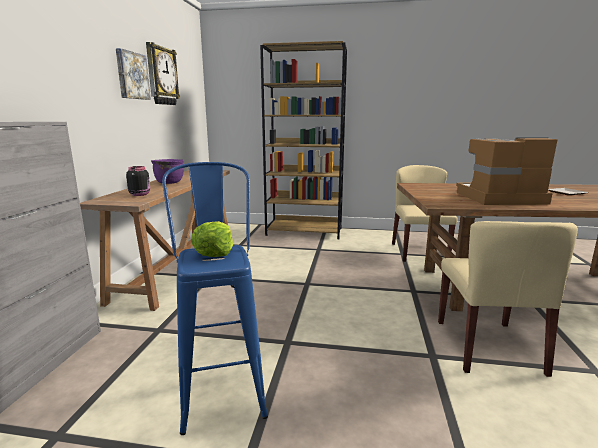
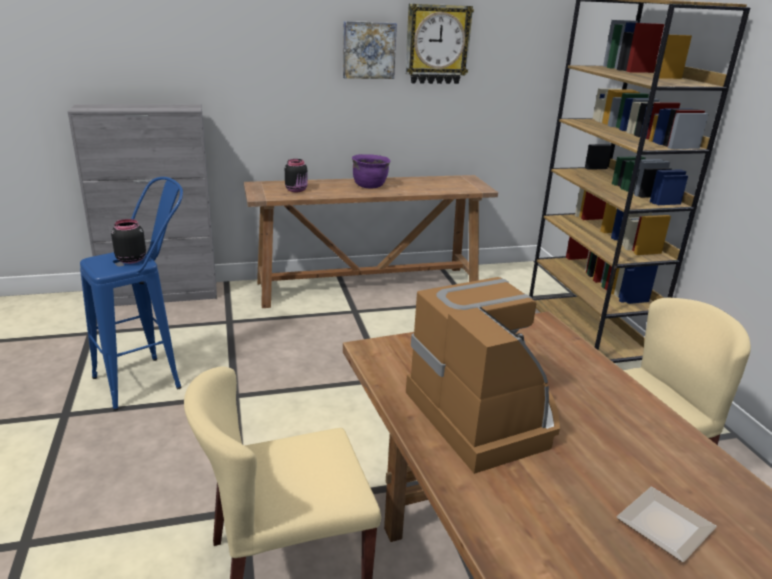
camera: 65 degrees right, 10 degrees up
lettuce [191,221,233,257] -> black jar [111,219,146,264]

